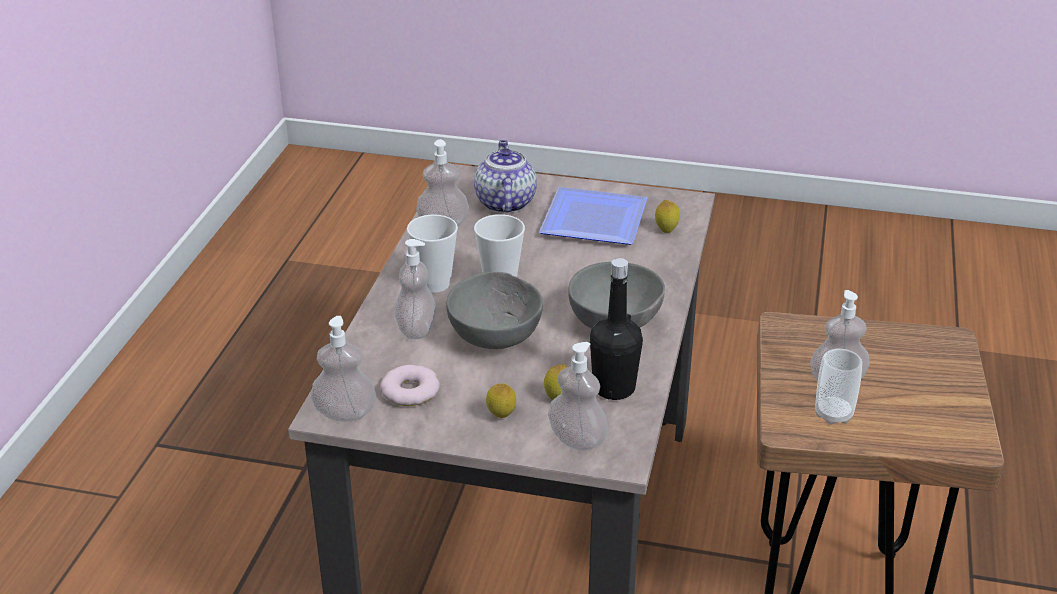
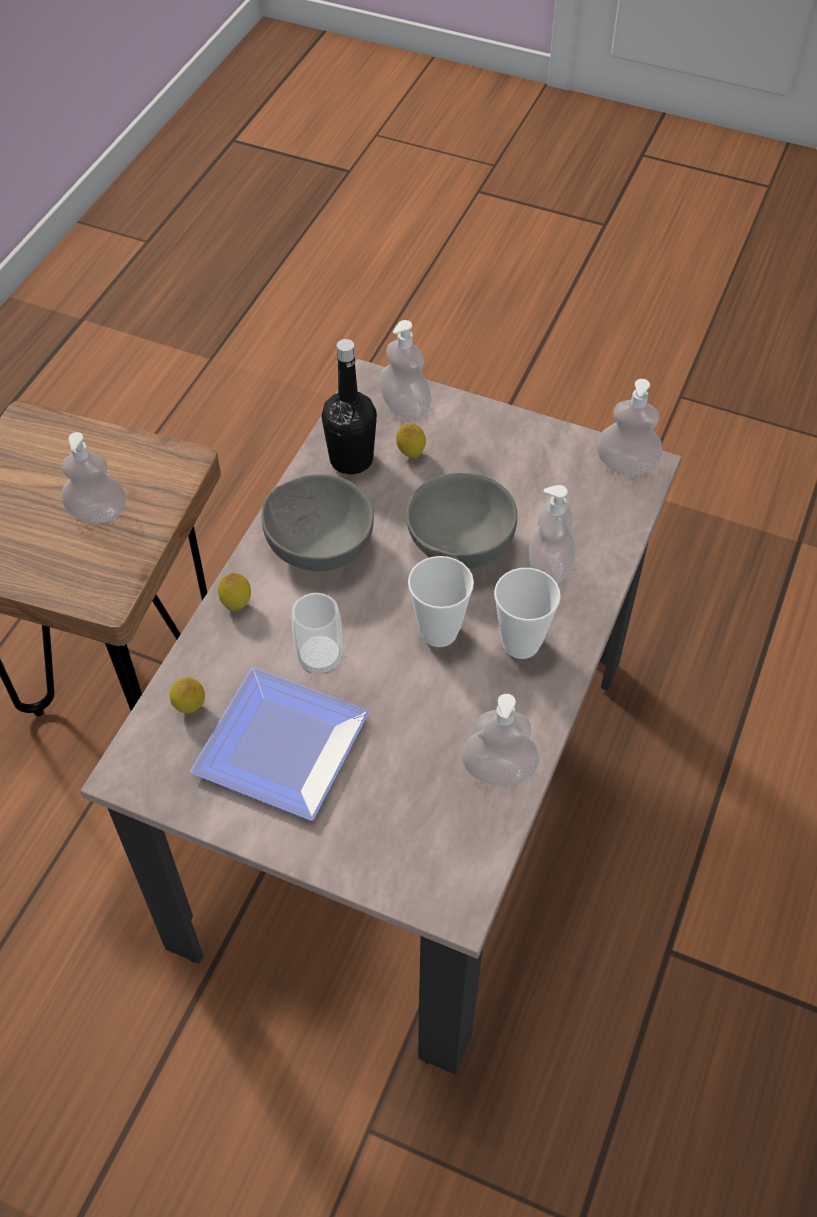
camera: 170 degrees left, 20 degrees up
donut [380,365,440,406] -> none
teapot [474,140,537,213] -> none
lemon [486,383,516,418] -> lemon moved to [218,573,251,611]
cup [815,349,862,425] -> cup moved to [292,593,342,674]

